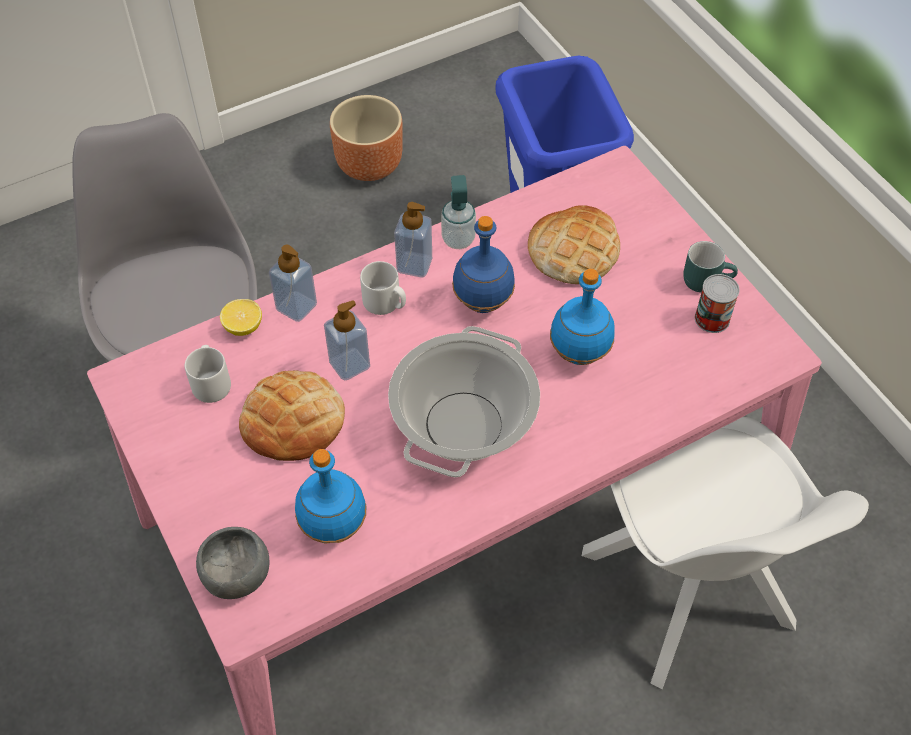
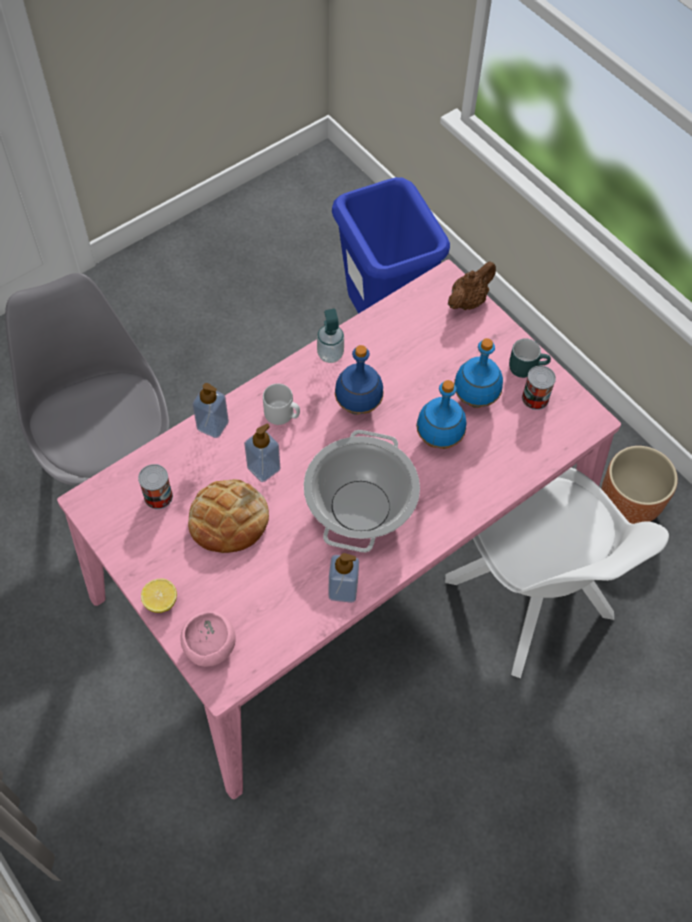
camera: 10 degrees left, 5 degrees up
grey mug [185,345,231,403] -> can [138,464,173,509]
grey bowl [196,527,269,599] -> pink bowl [180,611,236,667]
lemon [220,299,262,336] -> lemon moved to [141,579,177,613]
blue bottle [295,449,367,543] -> blue bottle moved to [454,338,503,408]
brown planter [330,95,403,181] -> brown planter moved to [601,446,678,524]
soap dispenser [394,202,432,277] -> soap dispenser moved to [329,553,359,603]
bread [528,205,620,284] -> none
none -> brown teapot [448,262,496,310]

